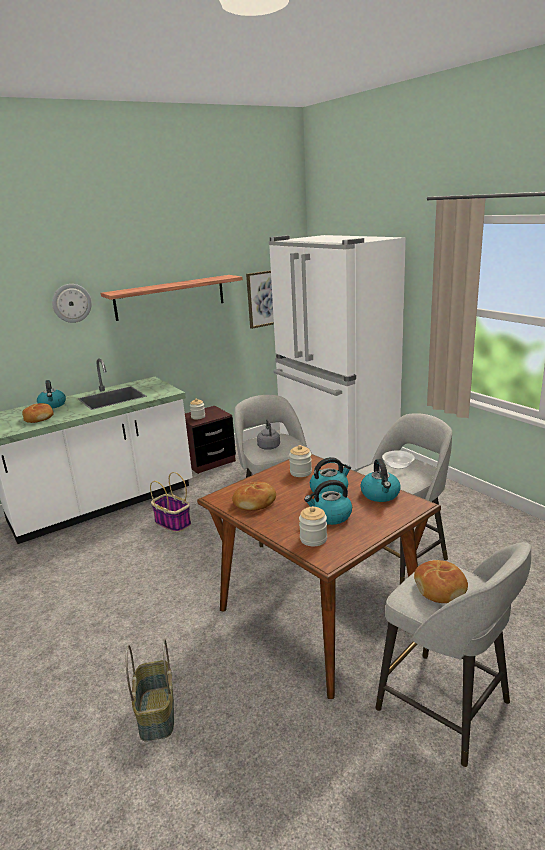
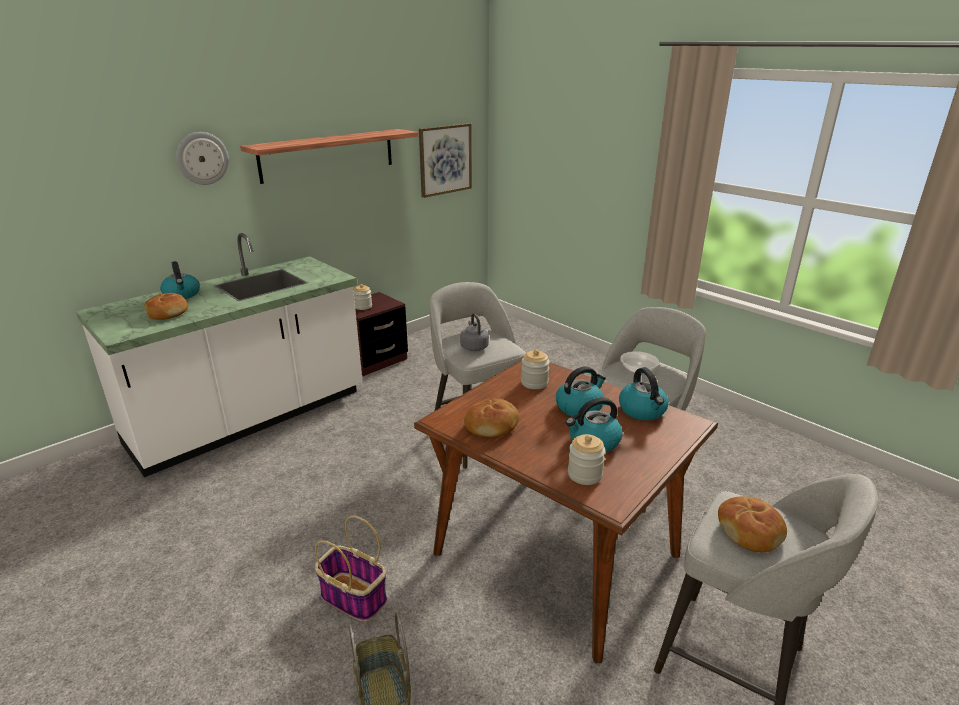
camera: 10 degrees left, 5 degrees up
basket [150,472,191,532] -> basket moved to [315,515,387,621]
white fridge [269,235,406,472] -> none

